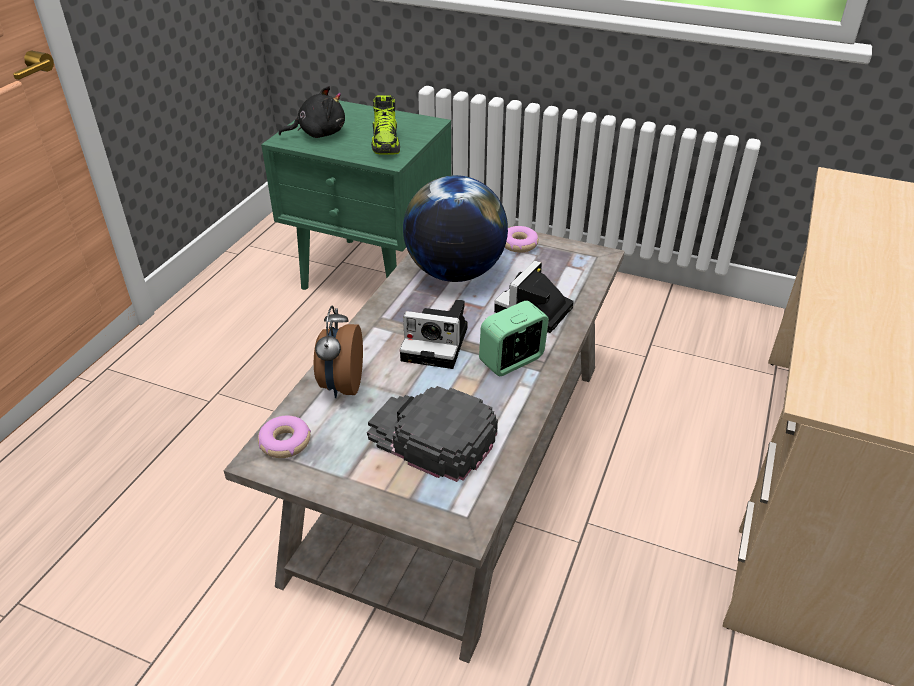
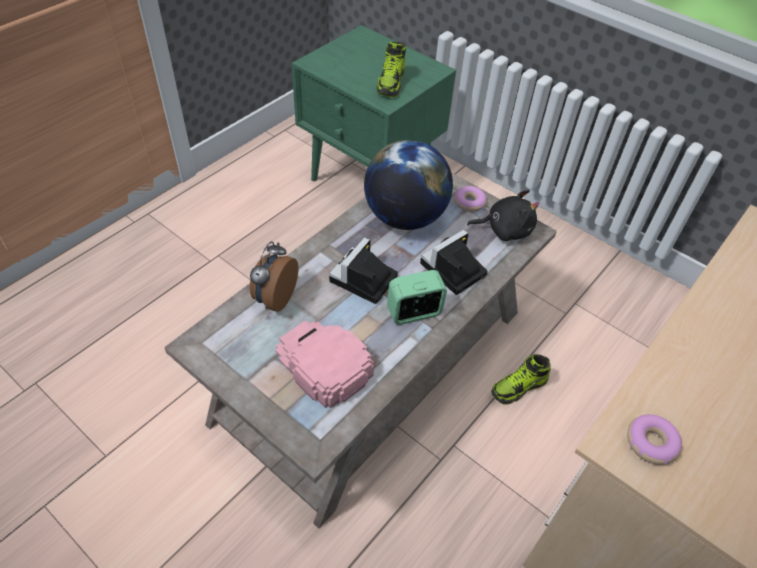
camera: 15 degrees right, 10 degrees up
donut [258,416,311,458] -> donut moved to [627,414,682,465]
black plush toy [279,86,345,138] -> black plush toy moved to [467,190,540,241]
black cap [367,386,498,482] -> pink cap [275,321,374,408]
camera [400,299,467,369] -> camera turned 90 degrees clockwise [329,237,398,304]
none -> shoe [491,354,551,405]

